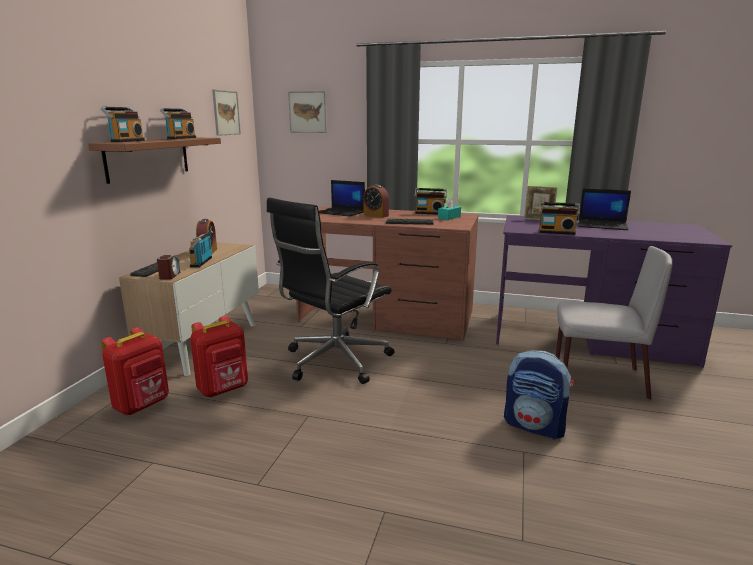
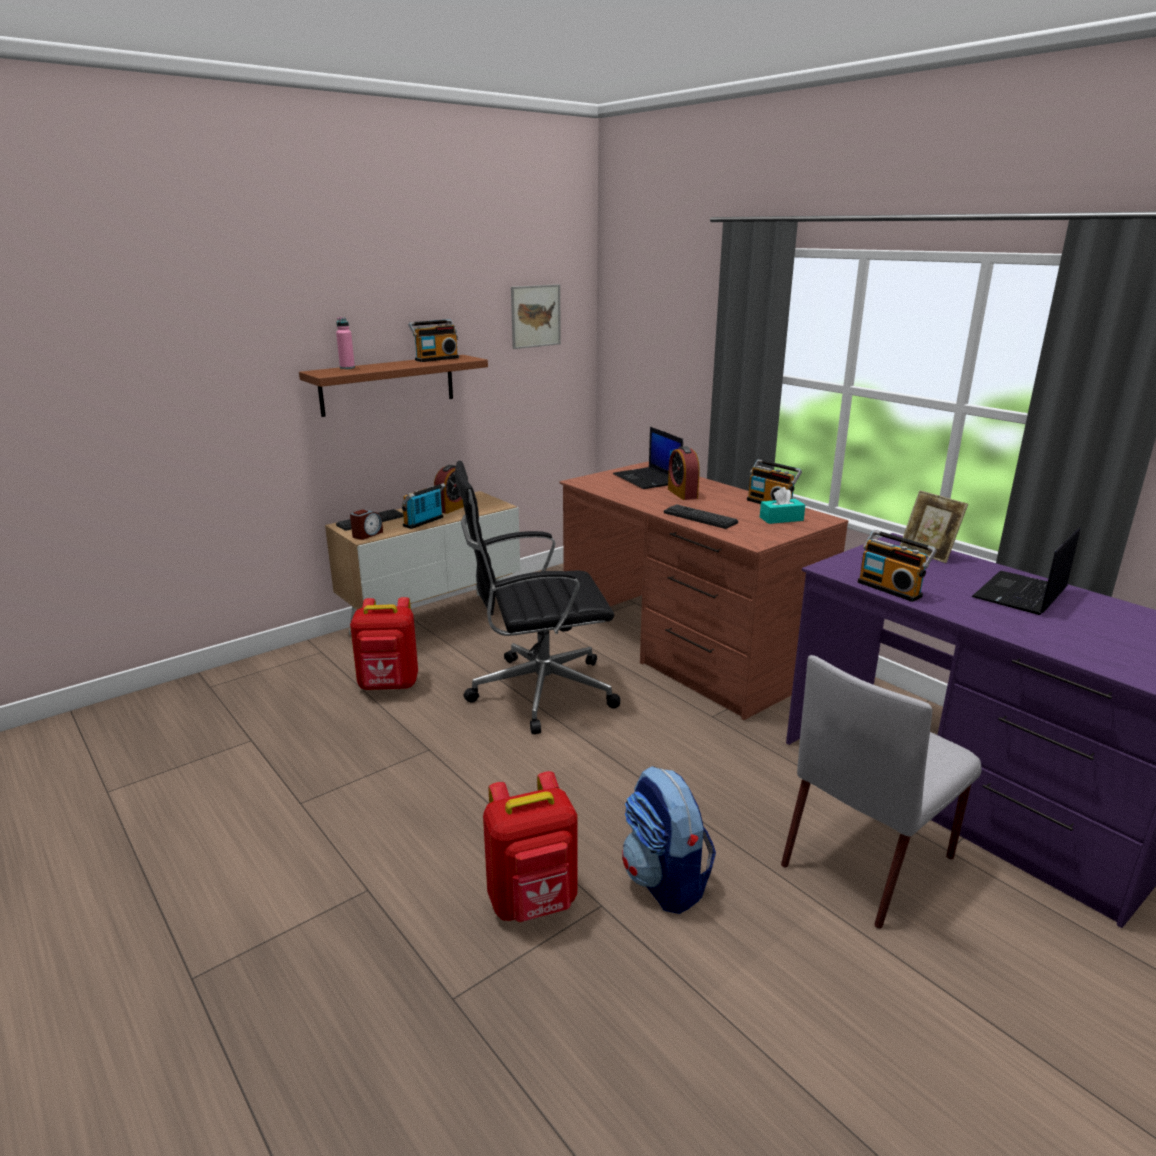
camera: 35 degrees right, 5 degrees up
radio [101,107,145,142] -> pink bottle [336,317,355,369]
red backpack [101,327,169,415] -> red backpack moved to [483,771,577,922]
picture [288,91,327,133] -> none
grey chair [556,246,672,400] -> grey chair turned 90 degrees clockwise [781,655,982,929]
laptop [578,188,631,230] -> laptop turned 75 degrees clockwise [971,528,1080,615]

